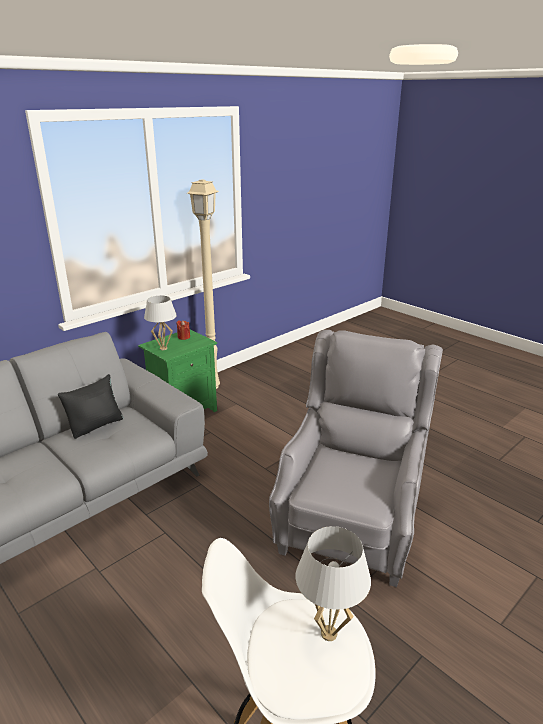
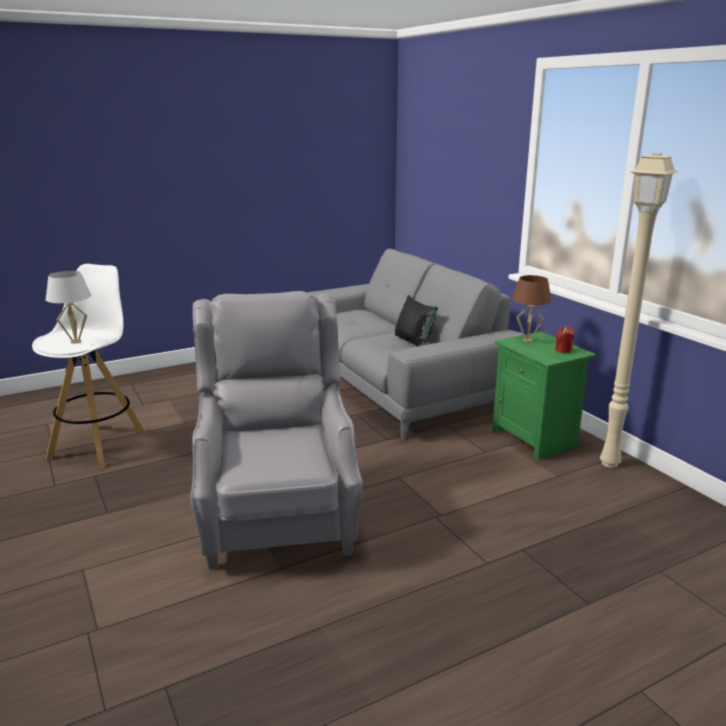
camera: 105 degrees right, 5 degrees down
white table lamp [144,296,177,350] -> brown table lamp [512,275,552,342]
grey armchair [269,330,443,587] -> grey armchair turned 135 degrees counterclockwise [190,291,363,570]

